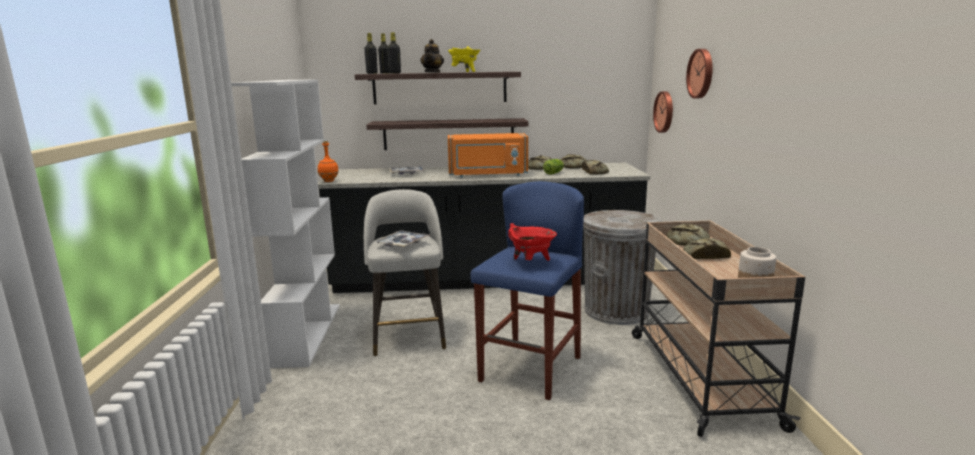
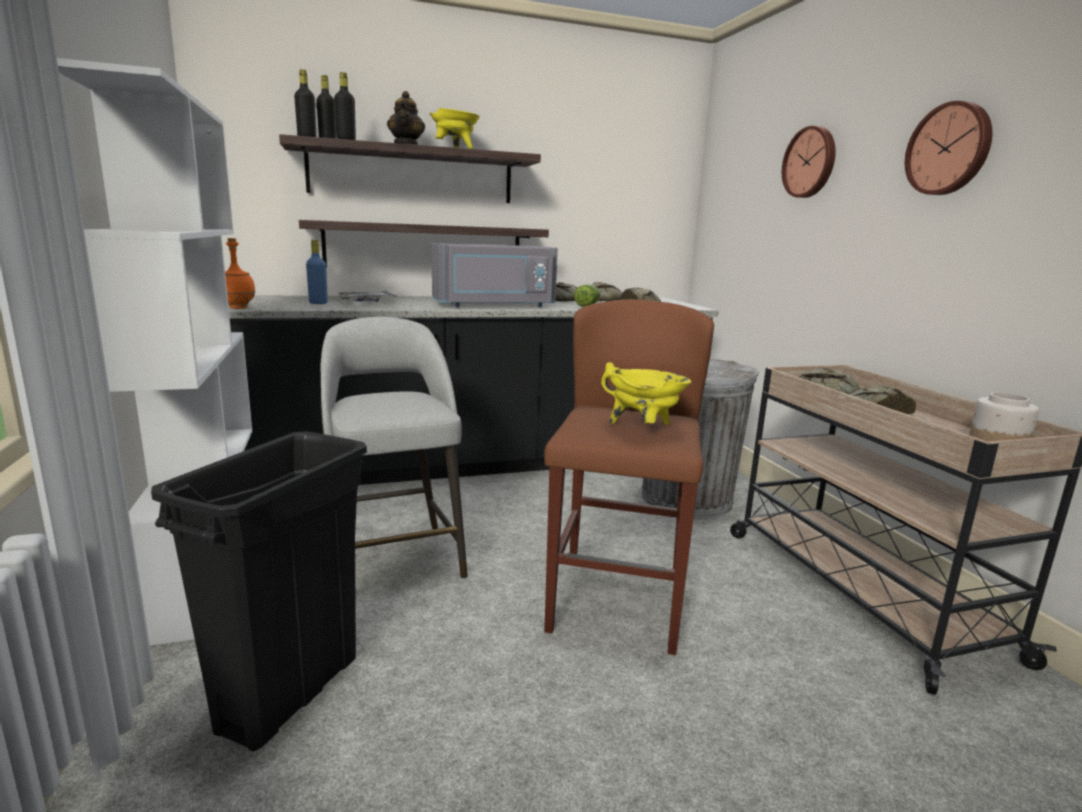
camera: 15 degrees left, 0 degrees up
tray [374,230,431,247] -> none
orange microwave [448,133,528,177] -> grey microwave [432,243,558,307]
blue stool [471,181,584,400] -> brown stool [544,299,714,655]
red cooking pot [508,223,557,261] -> yellow cooking pot [601,362,691,425]
wall clock [653,91,673,133] -> wall clock moved to [905,101,992,195]
none -> black trash can [151,431,367,751]
none -> blue bottle [306,239,328,304]

